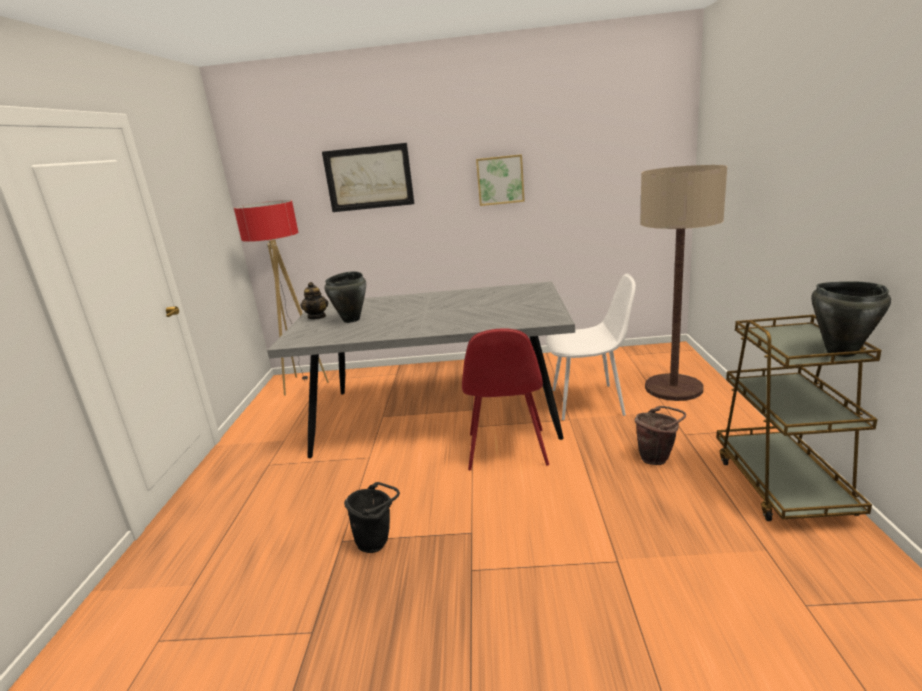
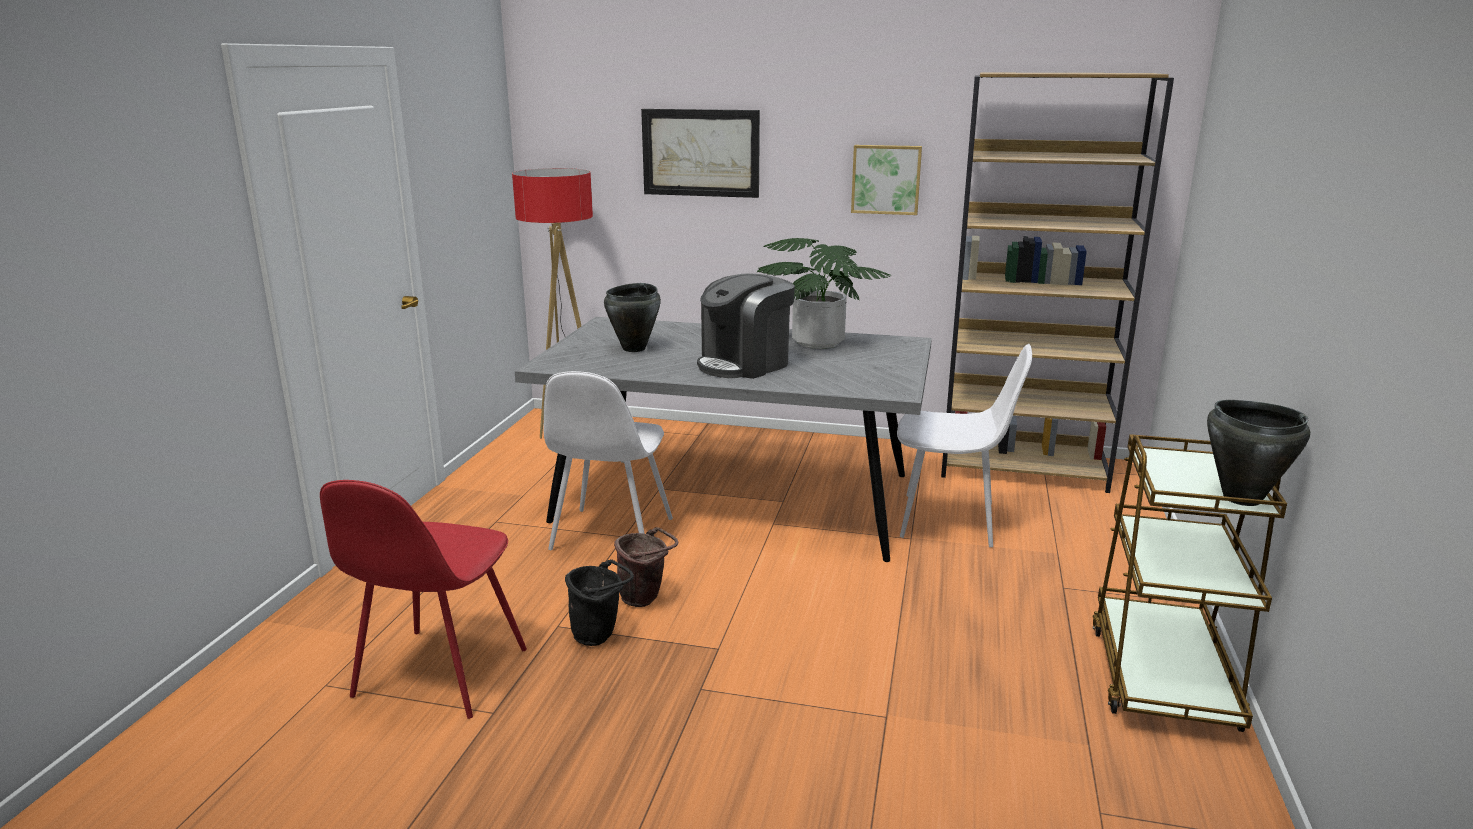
camera: 10 degrees right, 0 degrees up
teapot [300,282,328,319] -> none
red chair [462,328,549,470] -> red chair moved to [320,480,527,719]
brown bucket [635,406,686,465] -> brown bucket moved to [614,527,678,607]
floor lamp [640,165,727,401] -> none
none -> white chair [543,371,673,550]
none -> coffee machine [697,273,795,379]
none -> potted plant [757,238,892,349]
none -> brown bookcase [941,73,1174,493]

